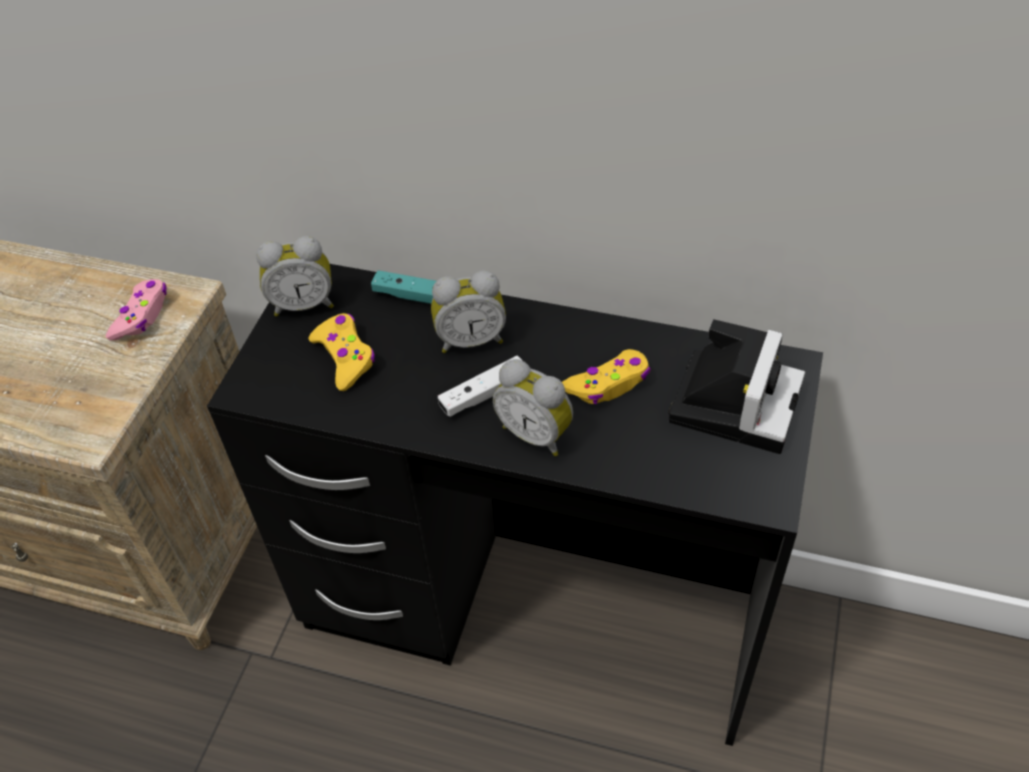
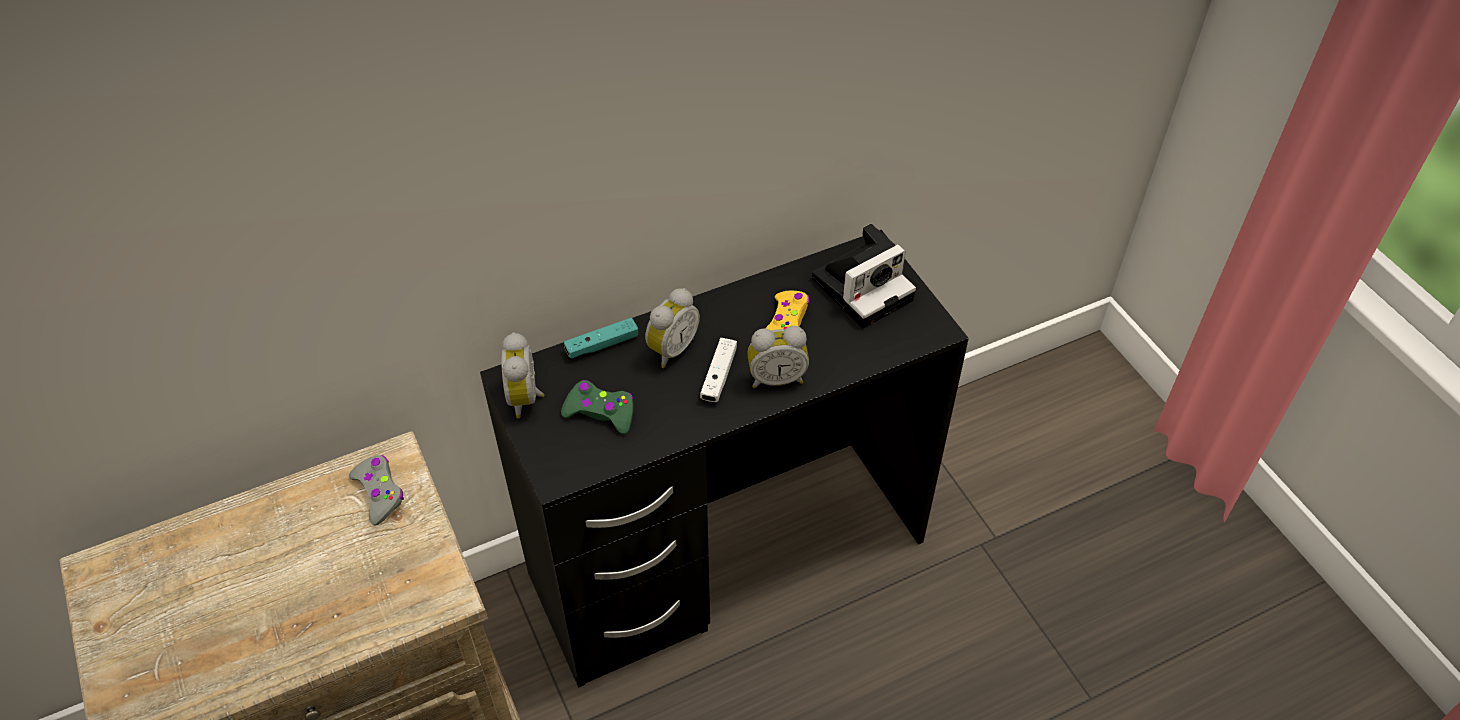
camera: 45 degrees left, 0 degrees up
pink game controller [106,279,167,340] -> grey game controller [349,455,404,526]
alarm clock [256,236,334,316] -> alarm clock turned 135 degrees clockwise [501,332,545,418]
yellow game controller [309,313,375,391] -> green game controller [561,380,634,434]
camera [668,319,805,454] -> camera turned 75 degrees clockwise [812,224,916,328]

